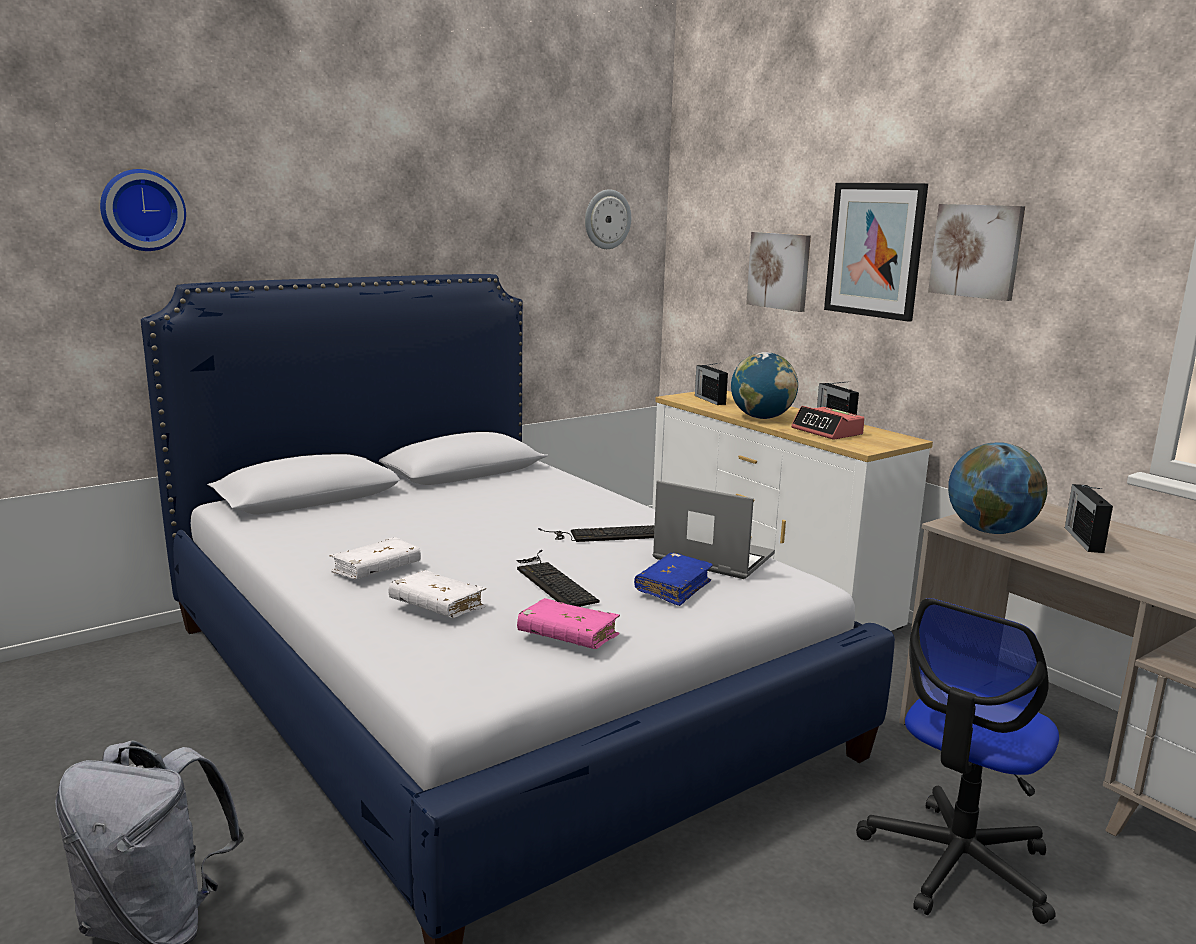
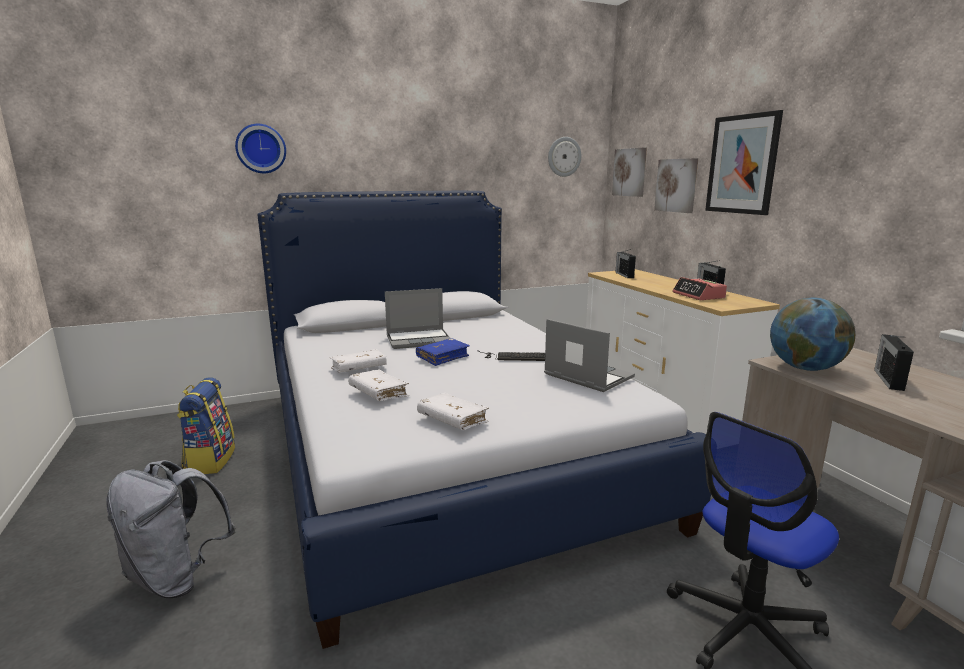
camera: 15 degrees right, 0 degrees up
keyboard [517,550,600,607] -> none
pink book [517,598,620,649] -> white book [417,393,489,430]
blue book [634,553,713,606] -> blue book moved to [416,338,470,366]
globe [731,352,798,419] -> none
picture [928,204,1025,301] -> picture moved to [612,147,647,197]
none -> backpack [177,377,235,474]
none -> laptop [385,288,450,349]

